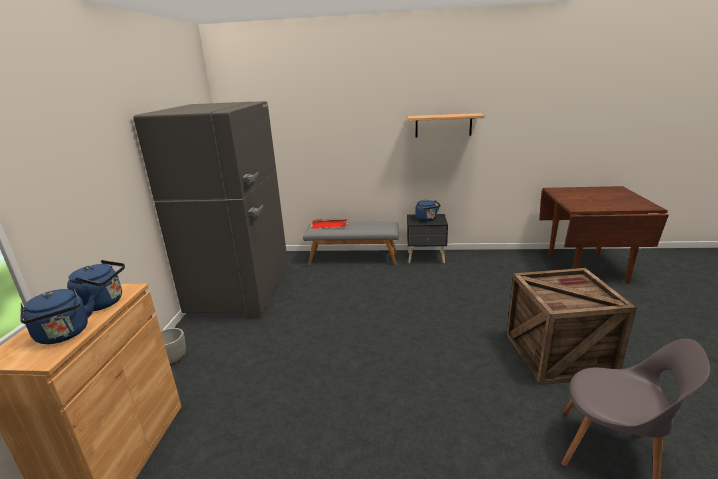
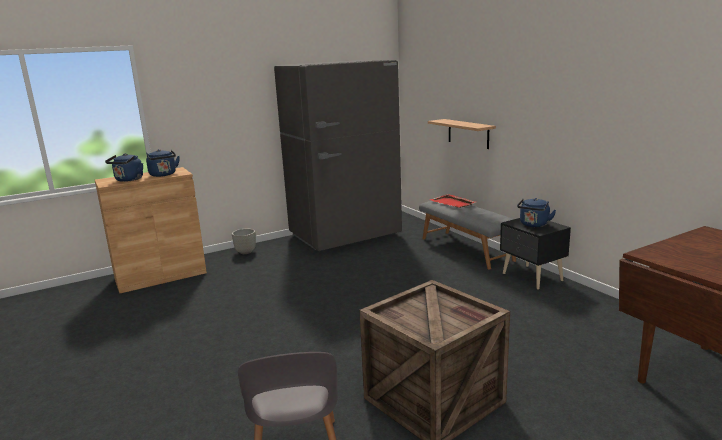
camera: 55 degrees right, 5 degrees down
shelf [408,113,485,138] -> shelf moved to [428,119,496,149]

